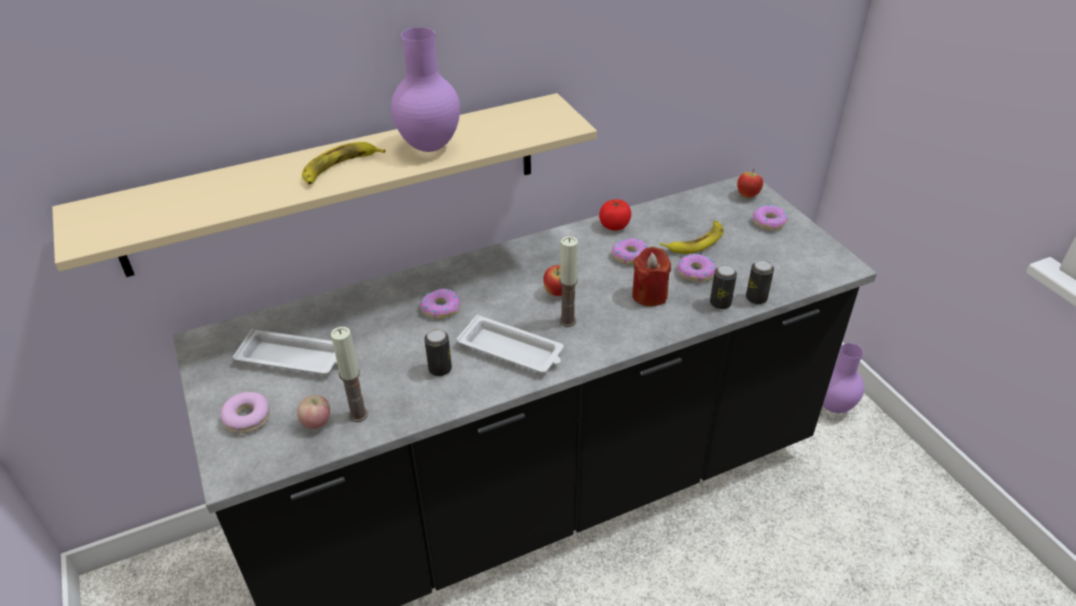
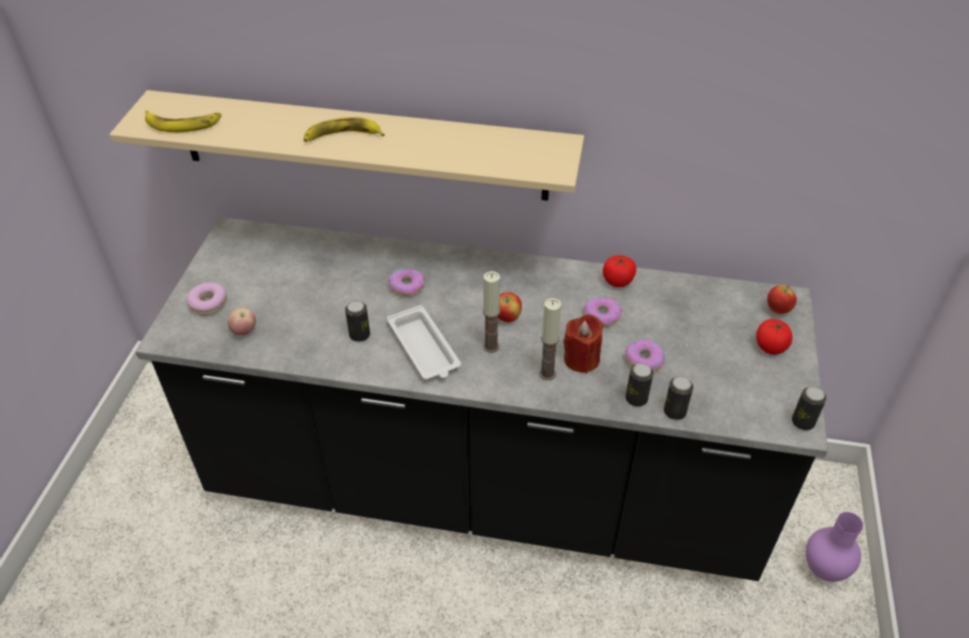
camera: 35 degrees right, 5 degrees up
white tray [233,329,337,374] -> none
candle [331,327,368,422] -> candle moved to [539,298,561,380]
purple vase [391,27,460,152] -> none
banana [660,221,724,254] -> banana moved to [145,110,222,132]
donut [753,204,788,230] -> tomato [756,319,793,355]
none -> can [792,386,826,430]

